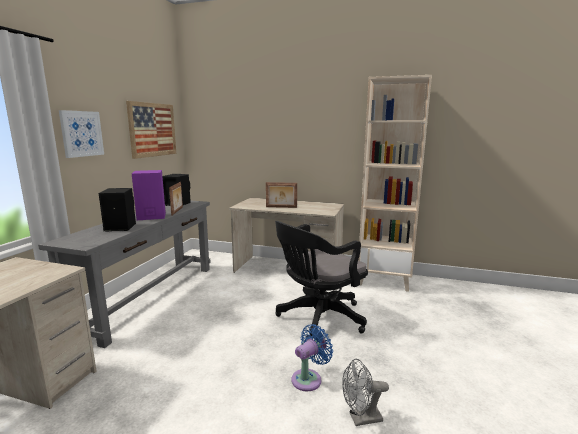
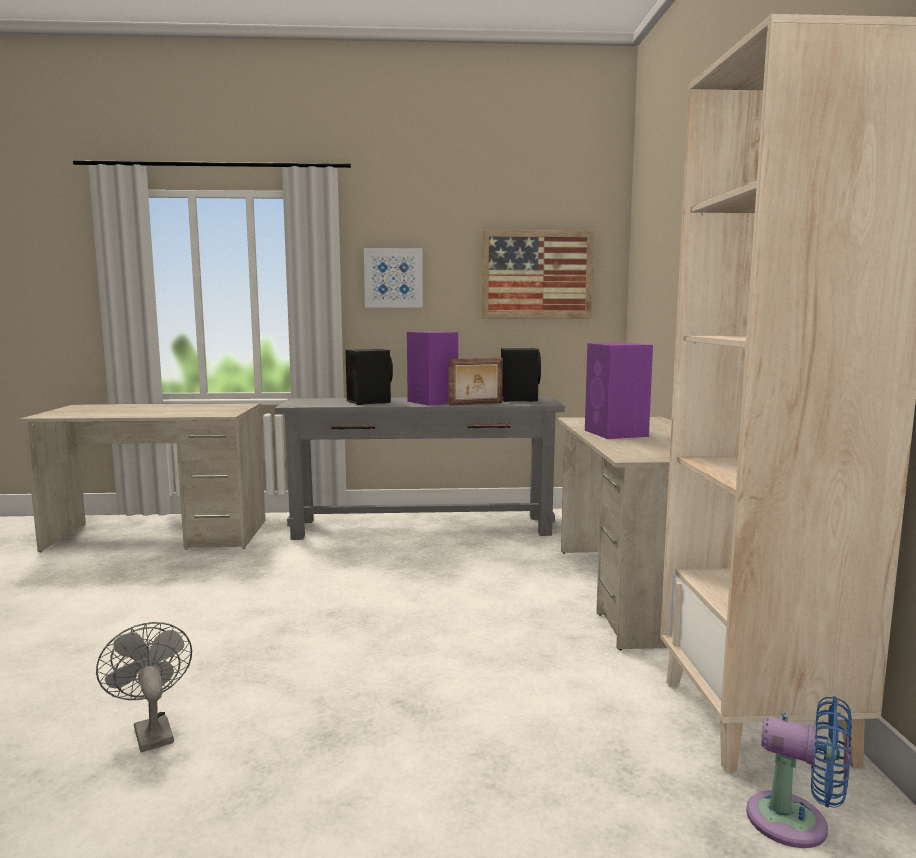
camera: 70 degrees right, 5 degrees down
picture frame [266,182,297,208] -> purple speaker [585,343,653,439]
black office chair [275,221,368,337] -> none
blue fan [292,324,333,391] -> blue fan moved to [746,696,852,848]

